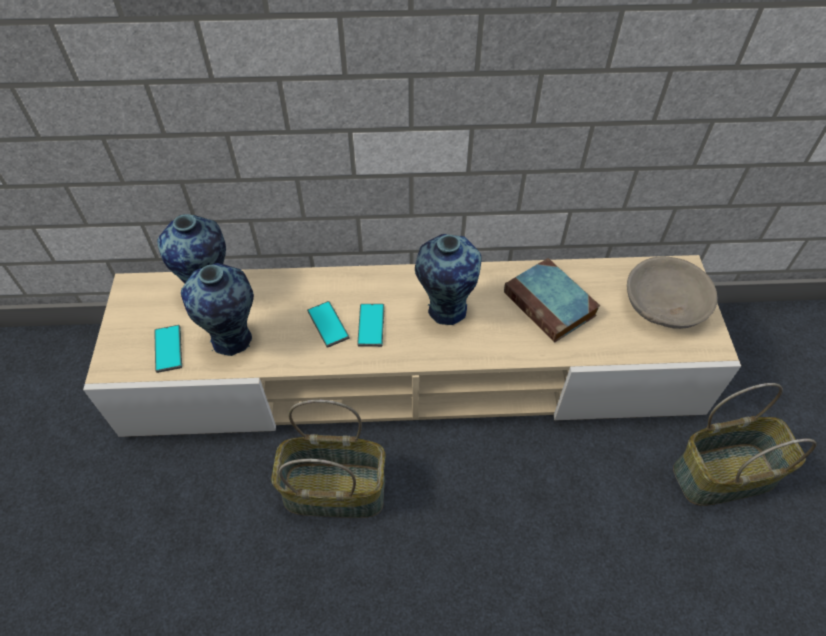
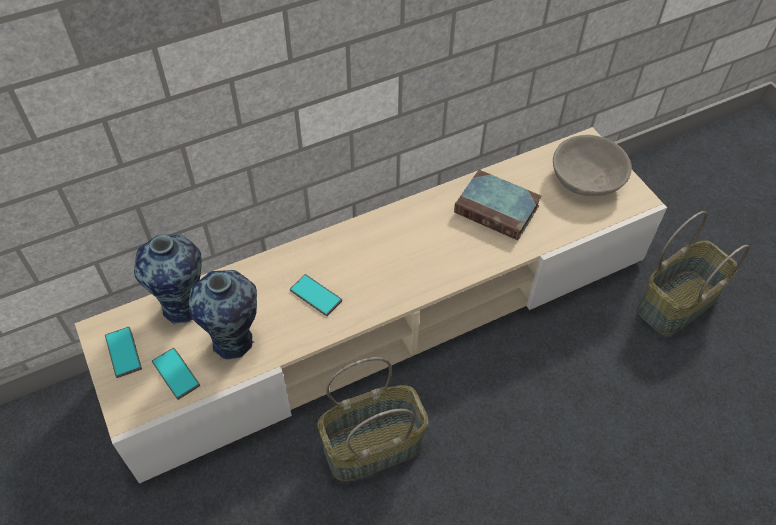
camera: 25 degrees left, 0 degrees up
phone [357,304,384,347] -> phone moved to [105,327,142,378]
vase [415,234,482,325] -> none

